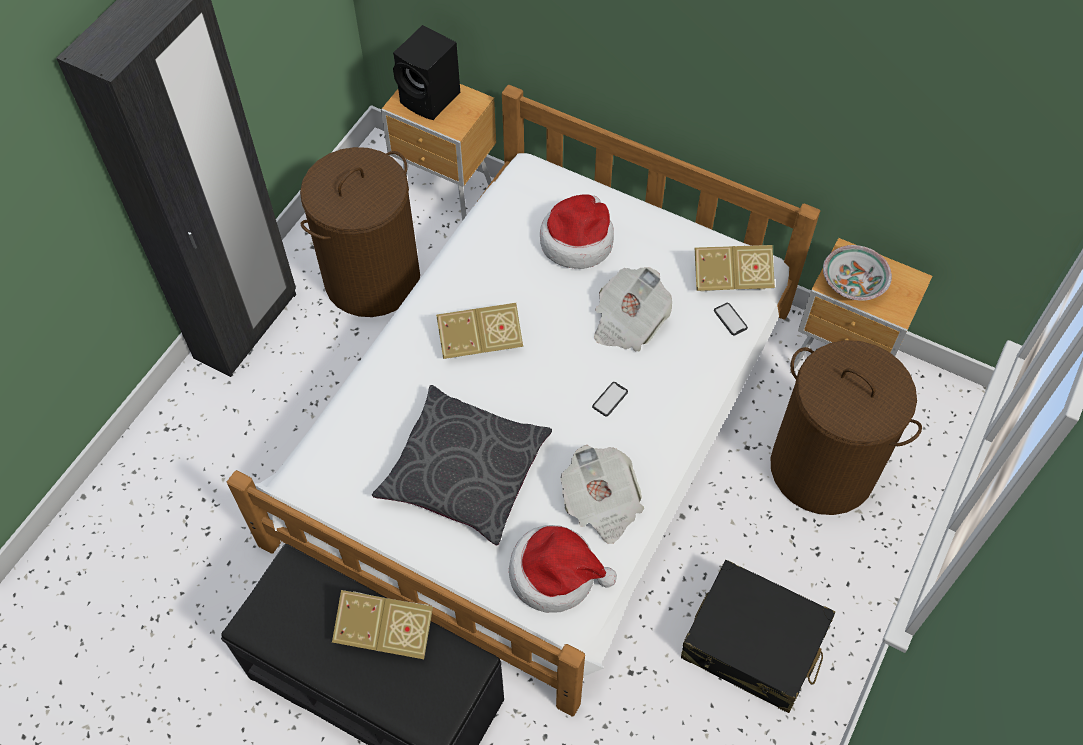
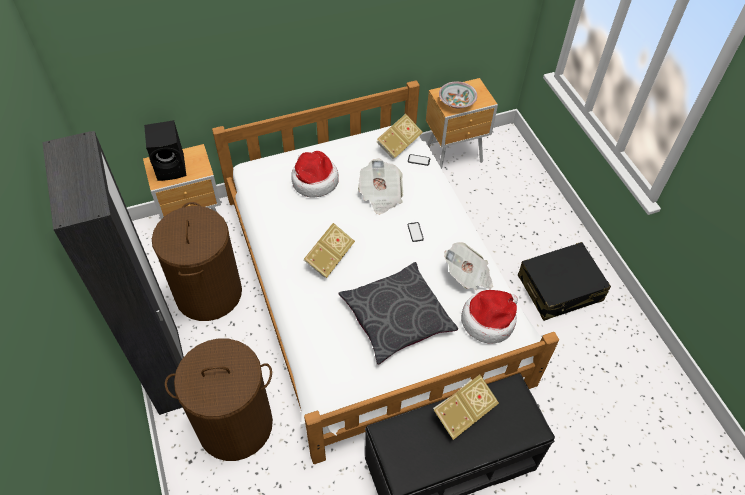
camera: 50 degrees left, 5 degrees down
brown laundry basket [771,340,922,515] -> brown laundry basket moved to [165,339,273,461]

